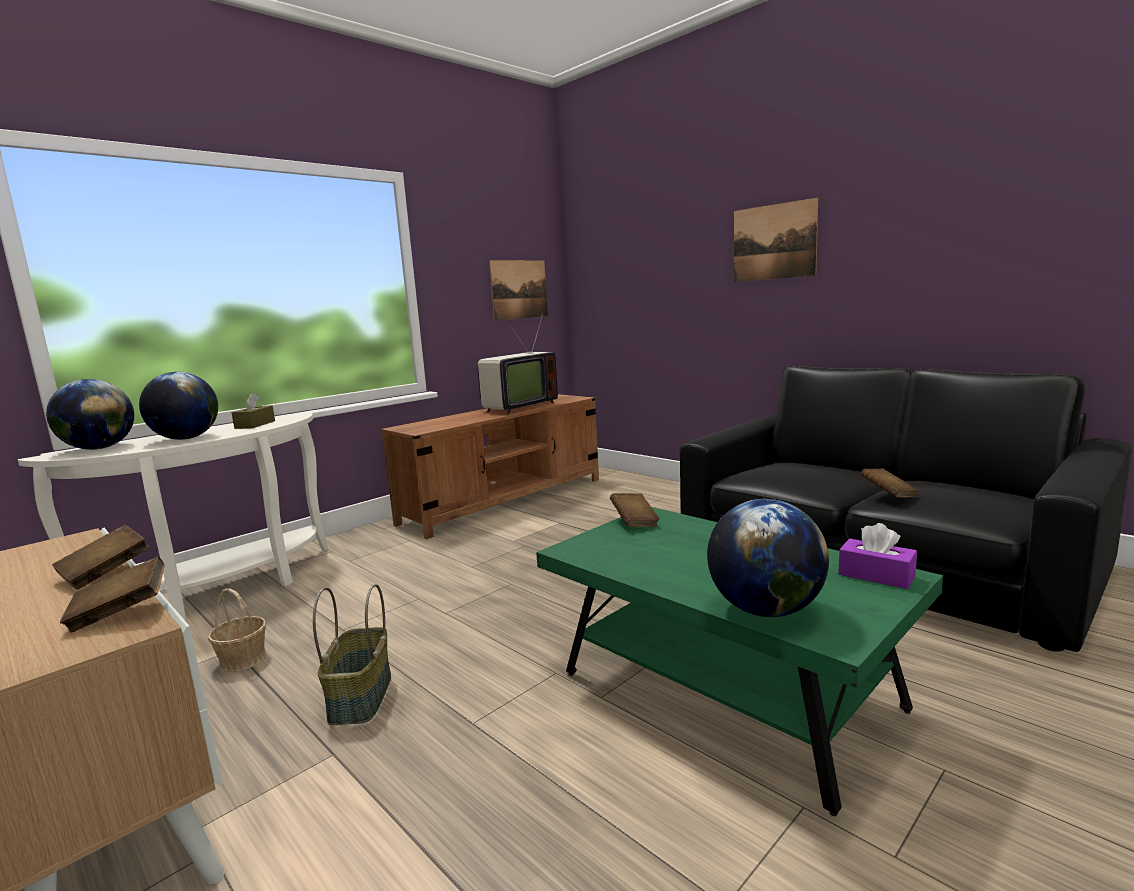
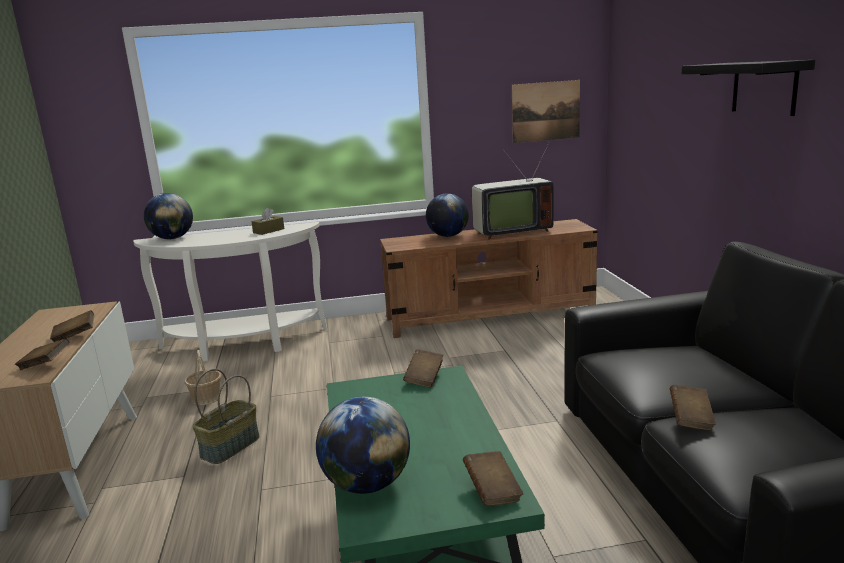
camera: 35 degrees right, 5 degrees up
globe [139,372,218,440] -> globe moved to [426,193,469,237]
picture [734,197,818,282] -> black shelf [682,60,815,116]
purple tissue box [838,523,917,589] -> brown book [463,451,523,506]

